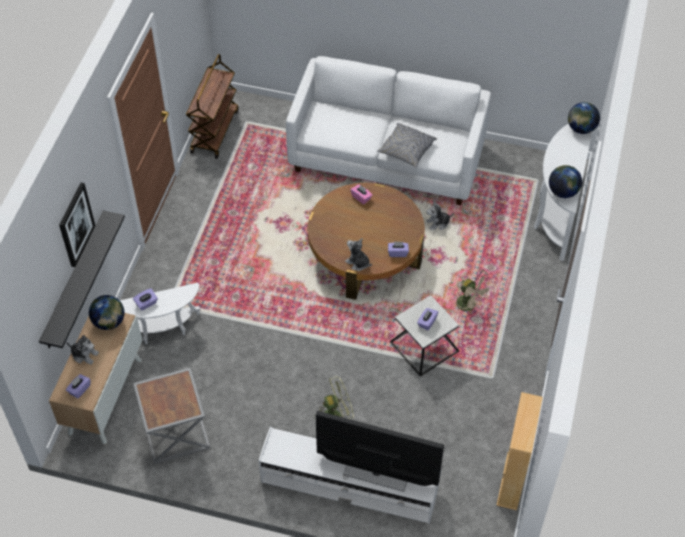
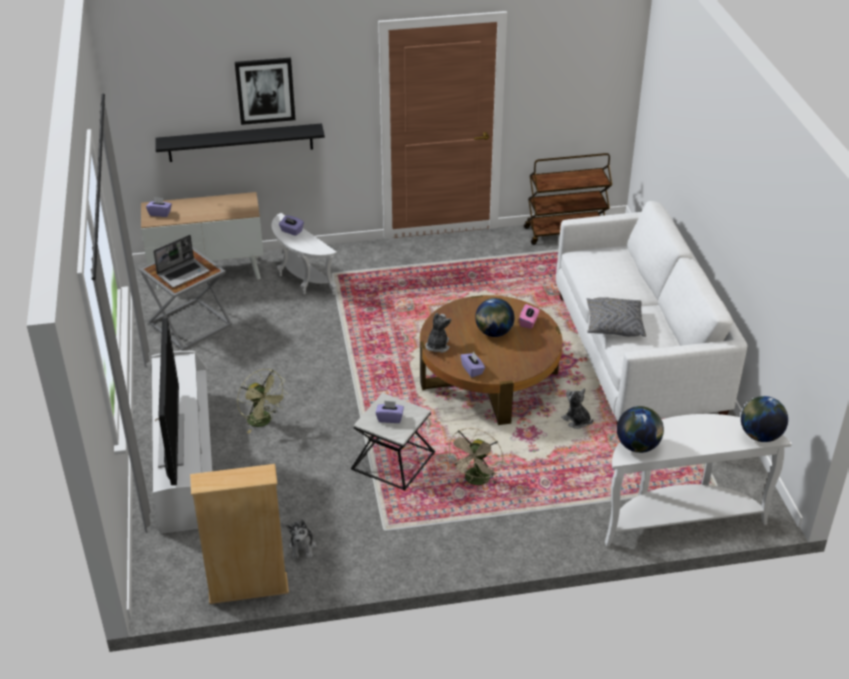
camera: 65 degrees right, 15 degrees down
plush toy [66,335,99,365] -> plush toy moved to [286,519,316,559]
globe [89,295,124,330] -> globe moved to [475,298,514,337]
none -> laptop [153,235,209,288]

